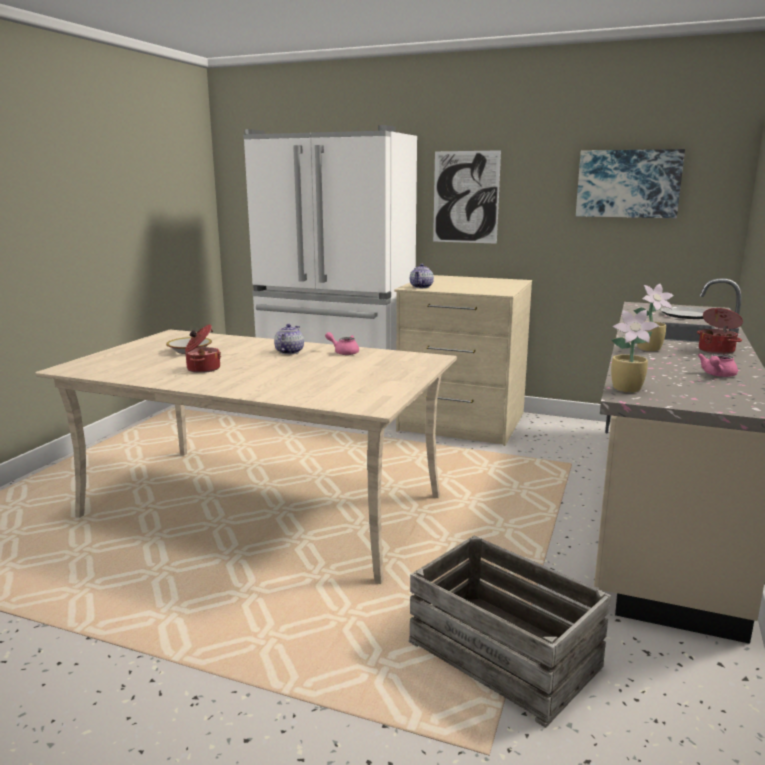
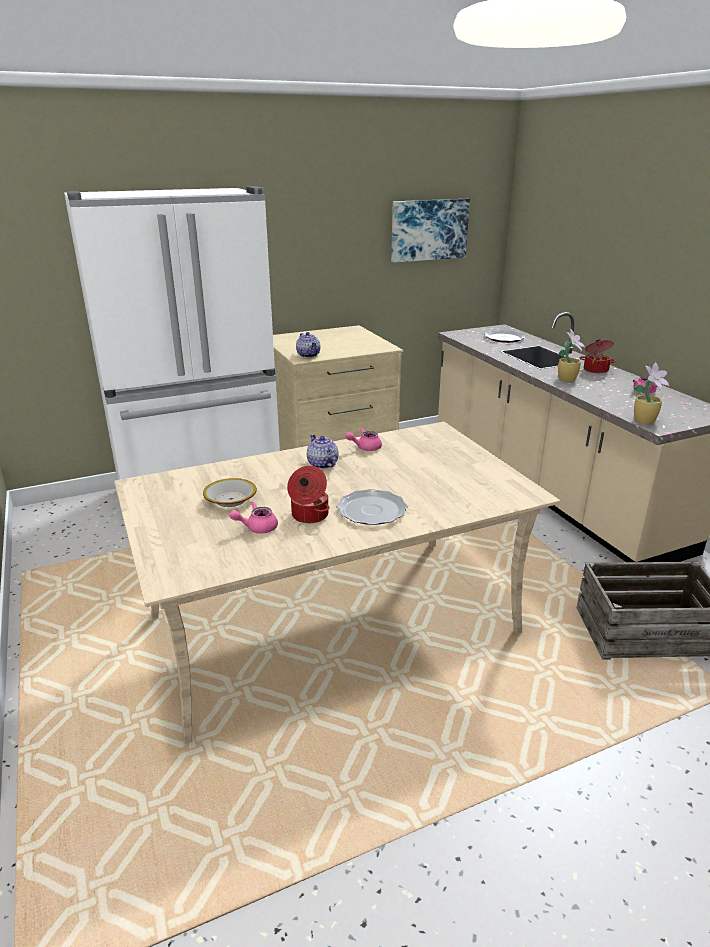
camera: 45 degrees left, 10 degrees up
picture [433,150,501,244] -> none
none -> pink teapot [229,502,278,534]
none -> plate [337,489,408,525]

